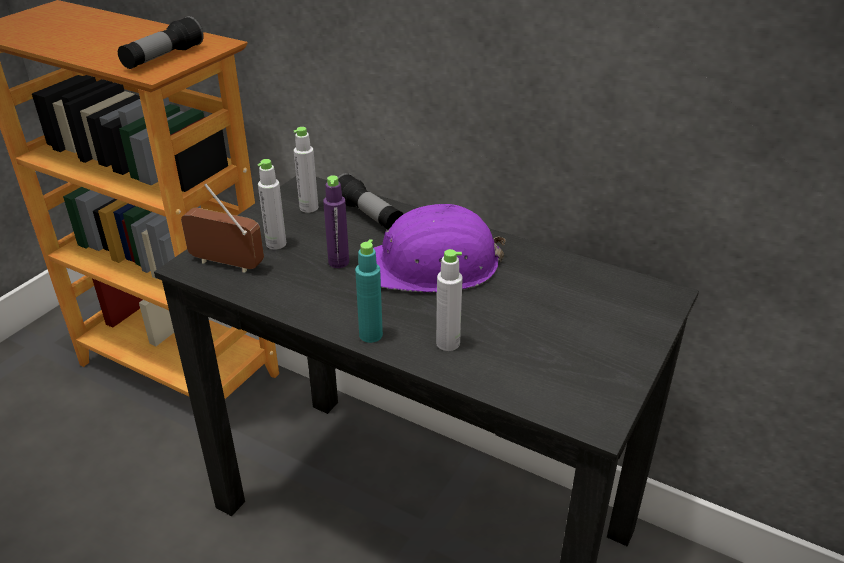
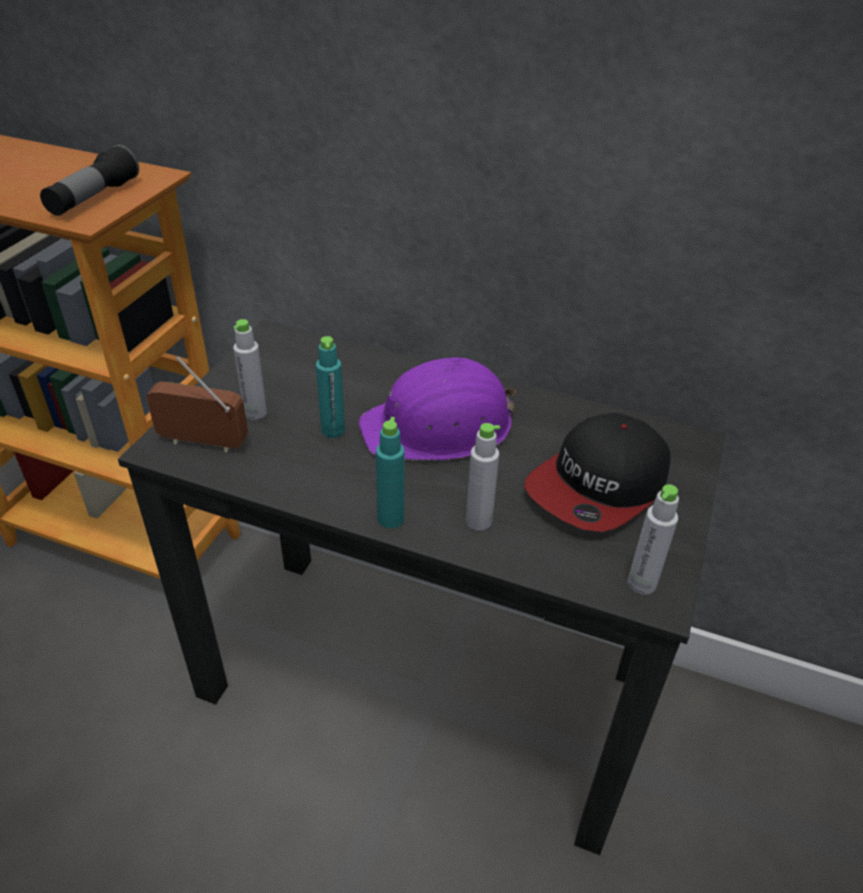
camera: 10 degrees left, 5 degrees up
grey bottle [293,127,318,213] -> grey bottle moved to [628,484,679,595]
purple bottle [323,175,349,268] -> turquoise bottle [316,336,345,438]
flashlight [338,173,403,230] -> none
none -> cap [524,413,671,532]

